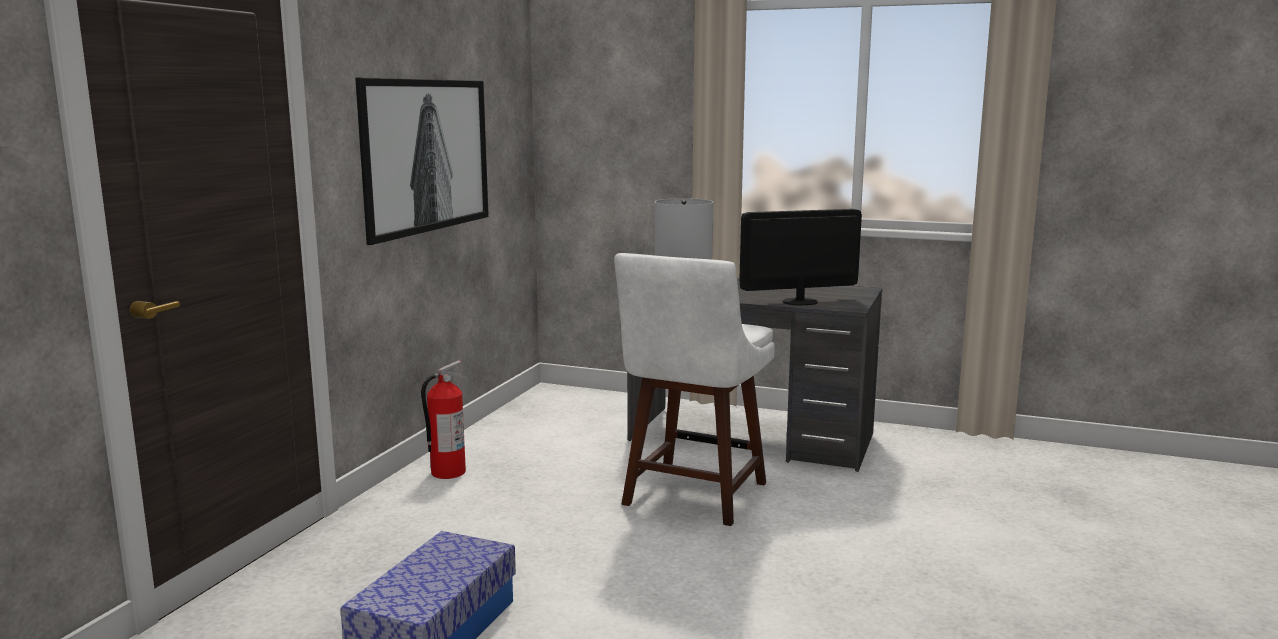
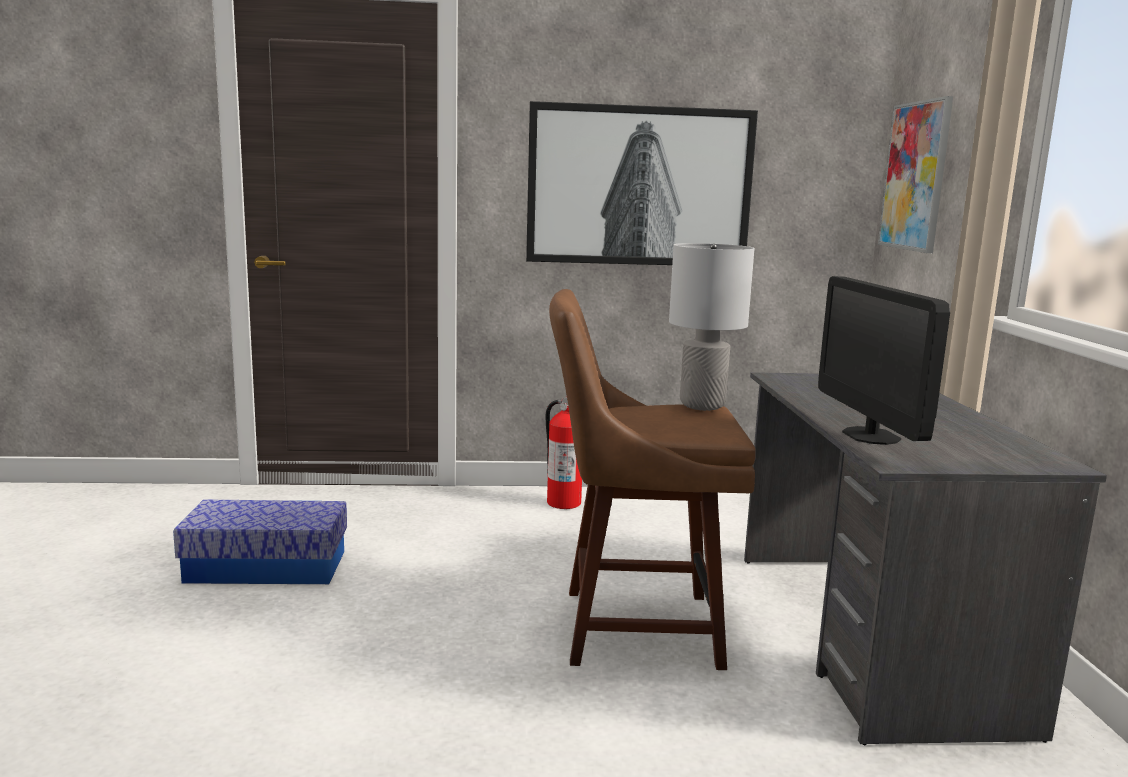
camera: 65 degrees right, 0 degrees up
white stool [614,253,775,526] -> brown stool [549,289,756,670]
monitor [740,209,862,306] -> monitor turned 150 degrees counterclockwise [818,276,950,445]
none -> picture [878,96,953,253]

